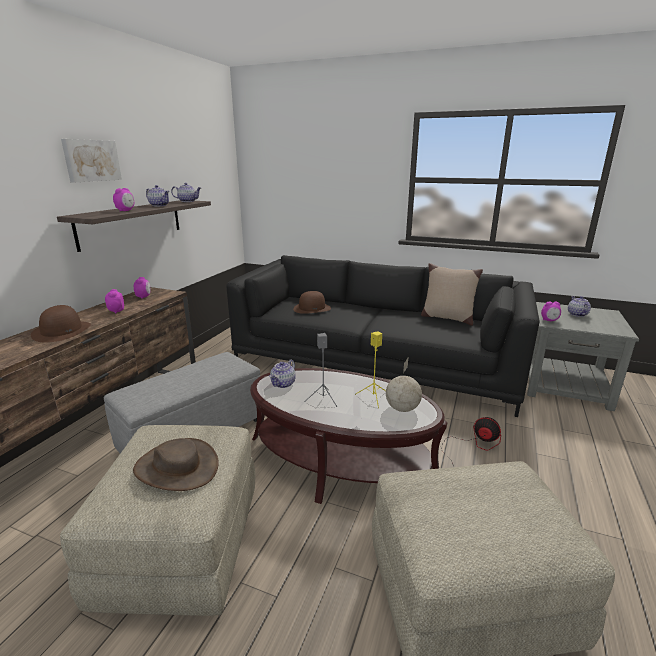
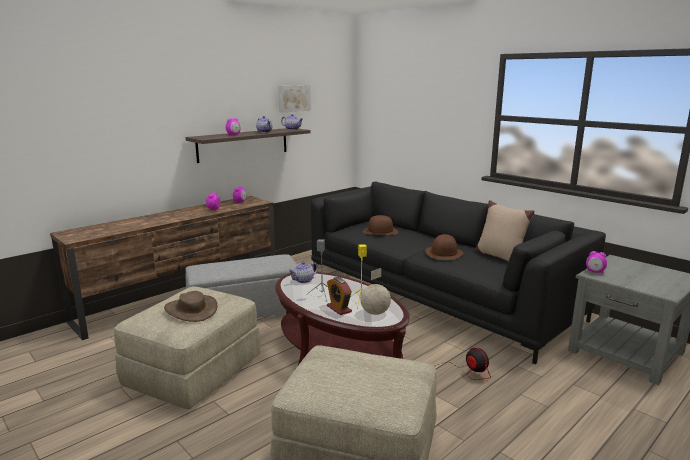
camera: 25 degrees right, 5 degrees down
brown hat [31,305,91,342] -> brown hat moved to [425,234,463,260]
picture [61,139,122,182] -> picture moved to [278,85,311,113]
teapot [568,296,591,317] -> none
none -> alarm clock [327,277,352,315]

